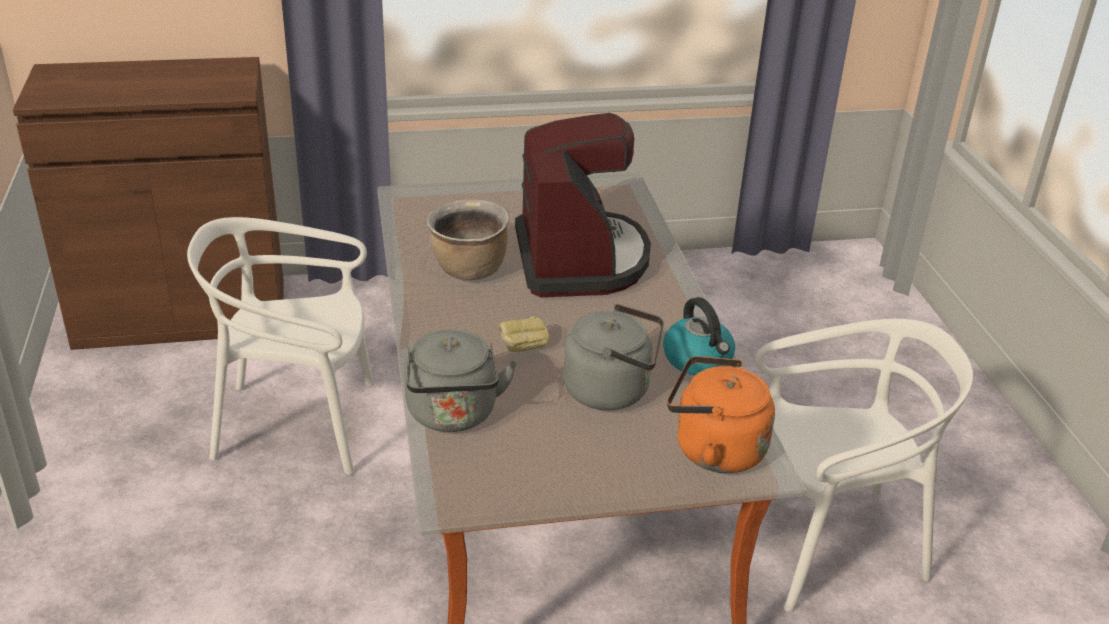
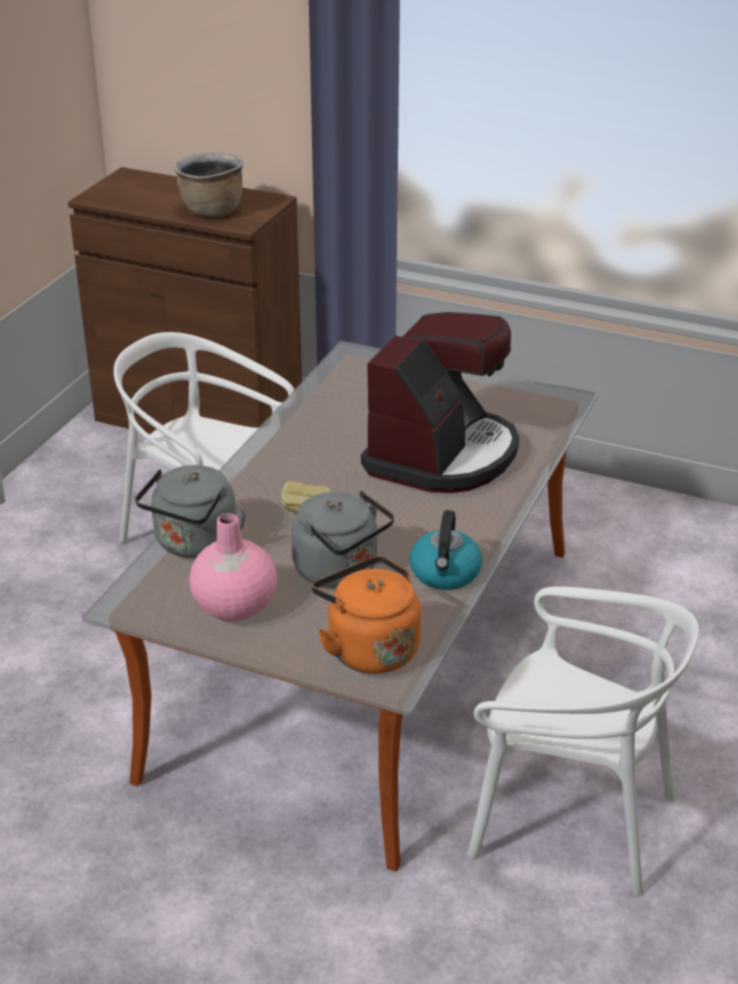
camera: 35 degrees right, 0 degrees up
brown cooking pot [427,199,510,280] -> brown cooking pot moved to [174,152,243,217]
none -> pink vase [189,513,277,621]

